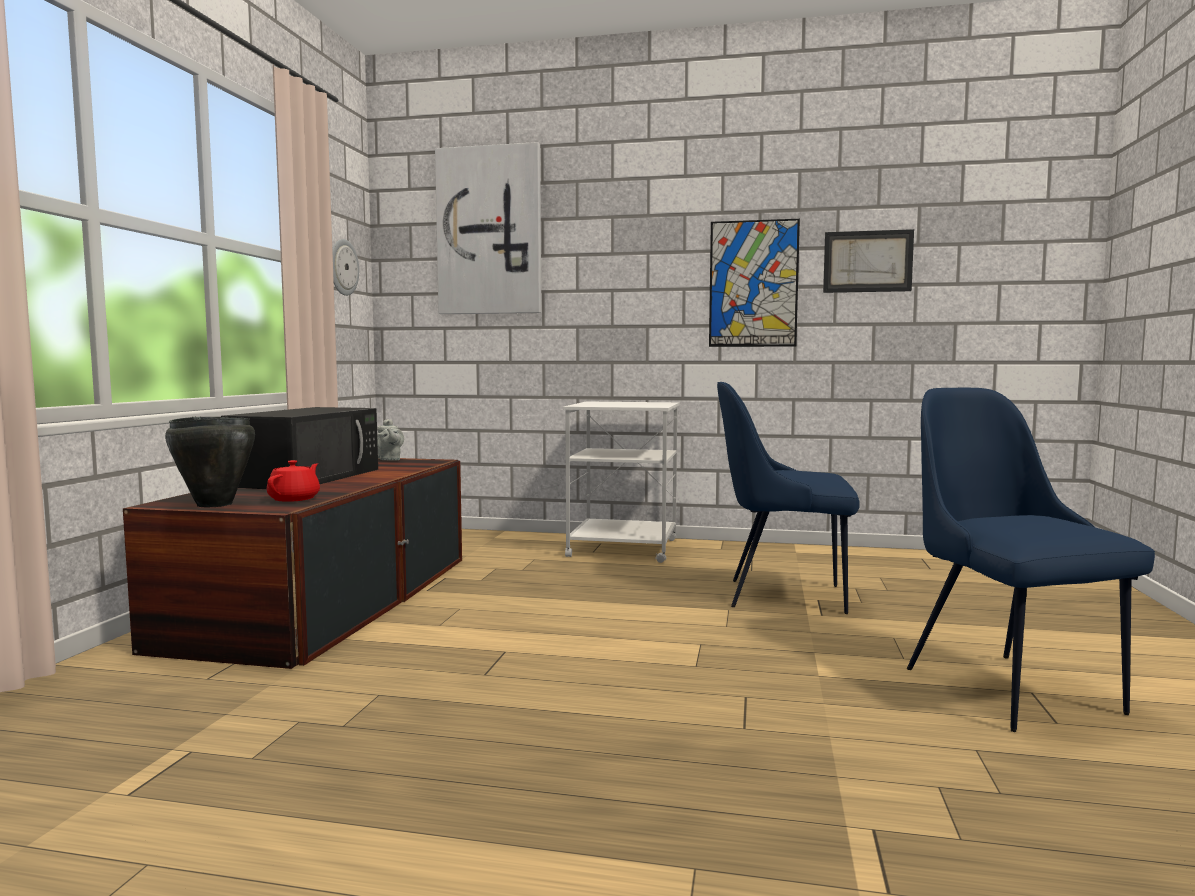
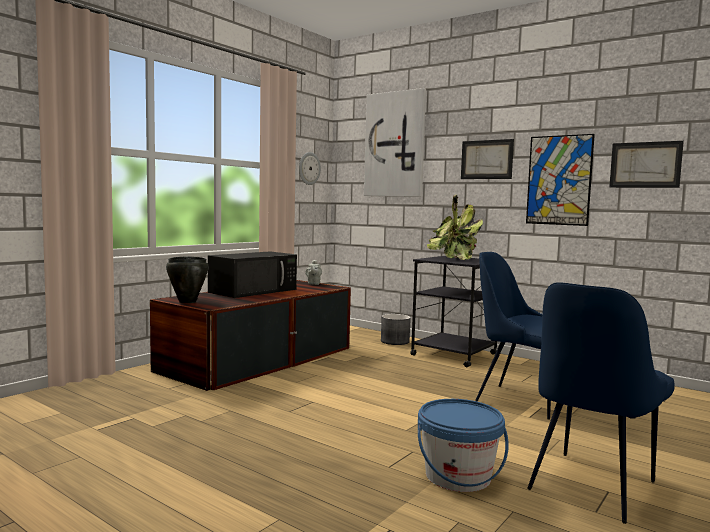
camera: 25 degrees right, 0 degrees up
red teapot [267,460,320,502] -> none
white cart [563,402,679,563] -> black cart [410,256,497,367]
blue chair [907,388,1155,732] -> blue chair turned 150 degrees counterclockwise [527,282,675,524]
none -> grey planter [381,314,411,345]
none -> blue bucket [418,399,509,492]
none -> potted plant [427,195,483,260]
none -> picture [461,139,514,179]

